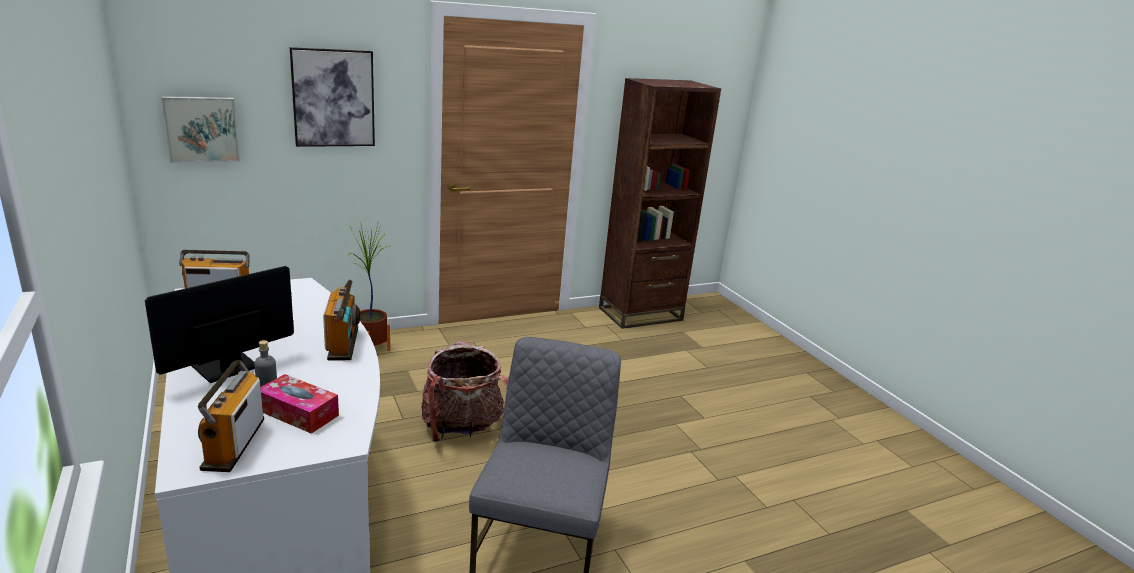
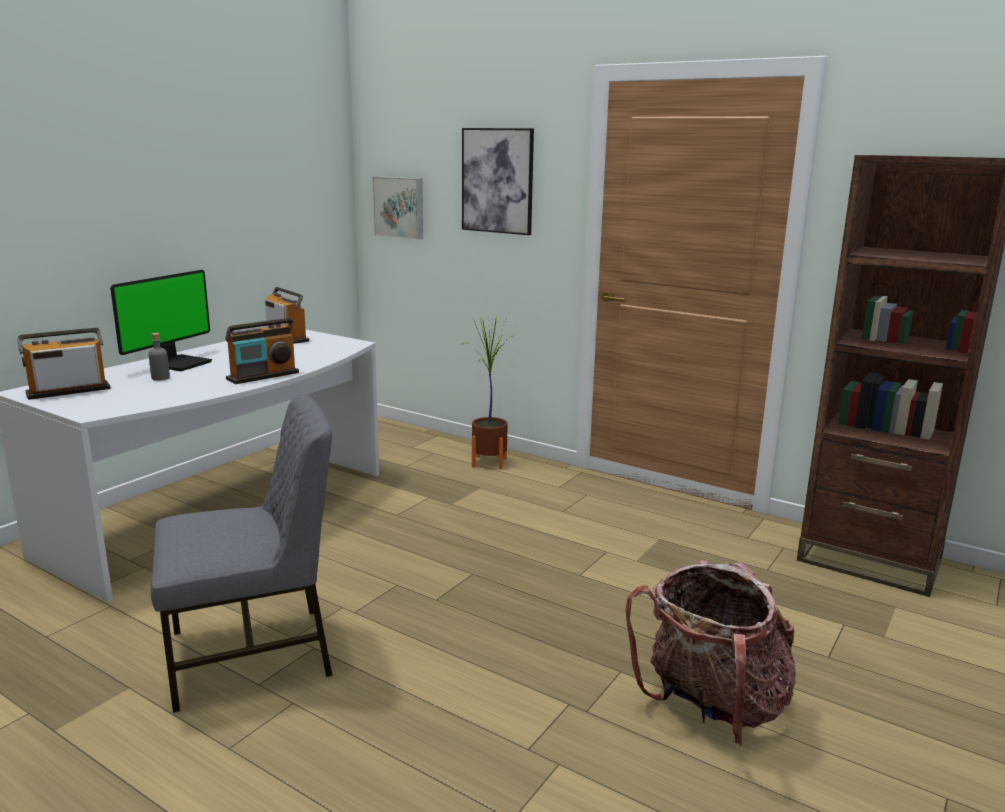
camera: 60 degrees right, 5 degrees down
monitor [145,266,294,383] -> monitor turned 105 degrees clockwise [110,270,212,371]
tissue box [261,374,339,434] -> none
backpack [422,341,508,442] -> backpack moved to [625,560,796,746]

